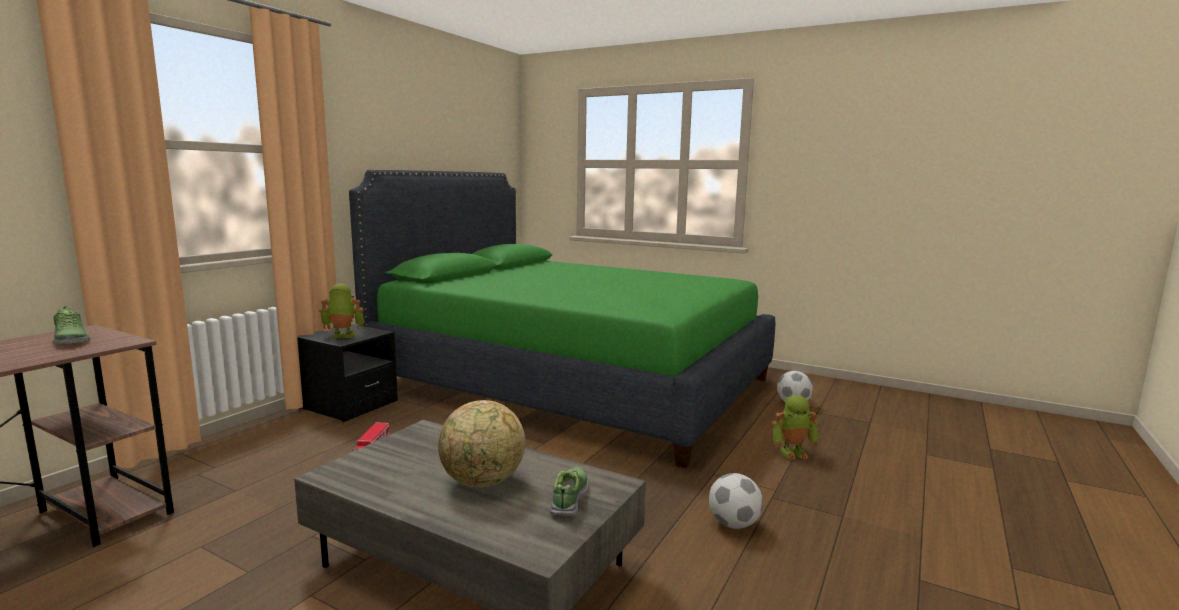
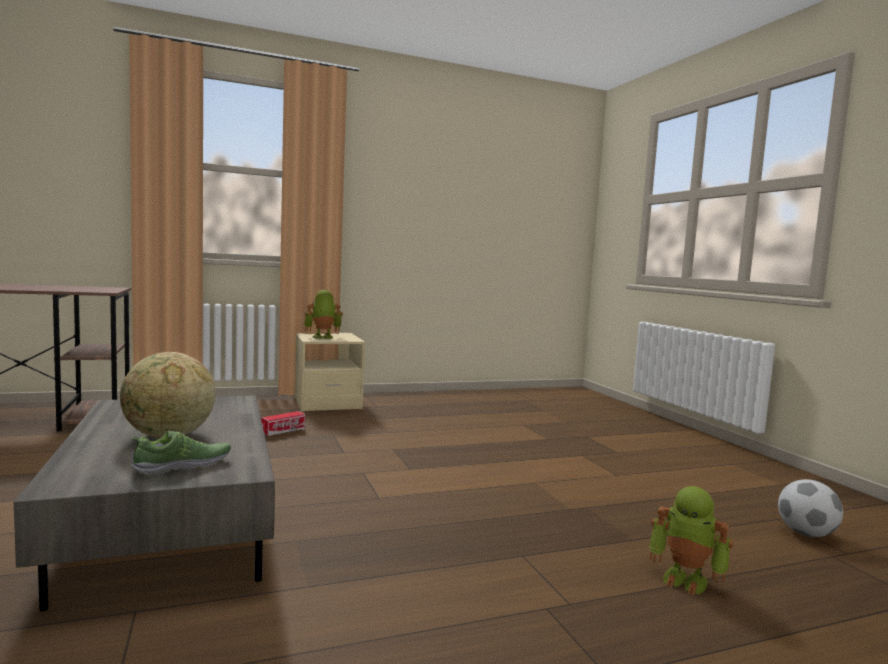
camera: 40 degrees right, 5 degrees down
shoe [53,306,90,344] -> none
black nightstand [297,324,398,422] -> beige nightstand [294,333,365,412]
toy robot [319,283,365,338] -> toy robot turned 60 degrees counterclockwise [304,290,343,339]
green bed [349,170,775,468] -> none
football [709,473,763,529] -> none

